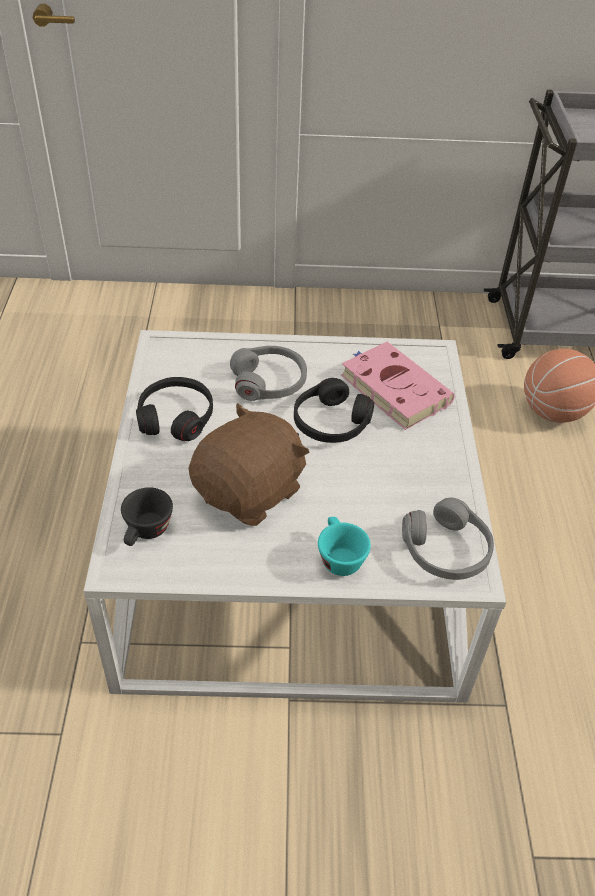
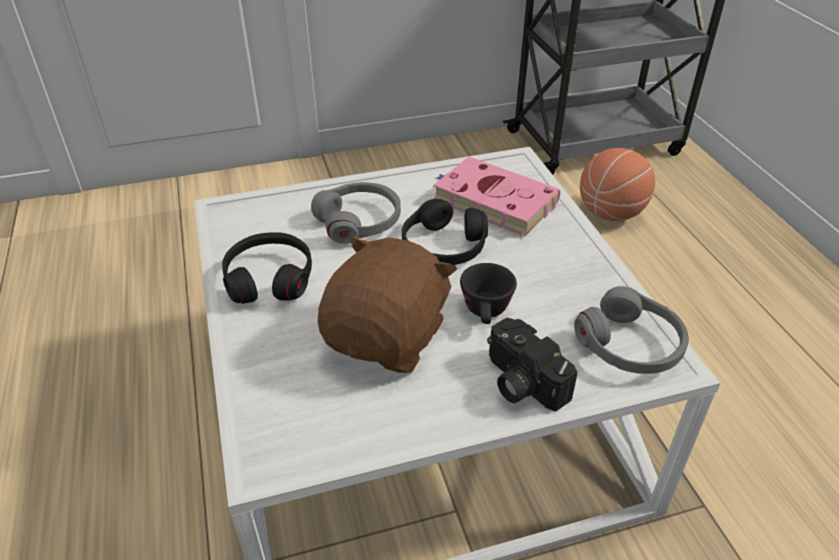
camera: 15 degrees left, 5 degrees down
black cup [121,487,173,546] -> black cup moved to [460,263,517,324]
turquoise cup [318,517,371,576] -> camera [487,318,577,412]

